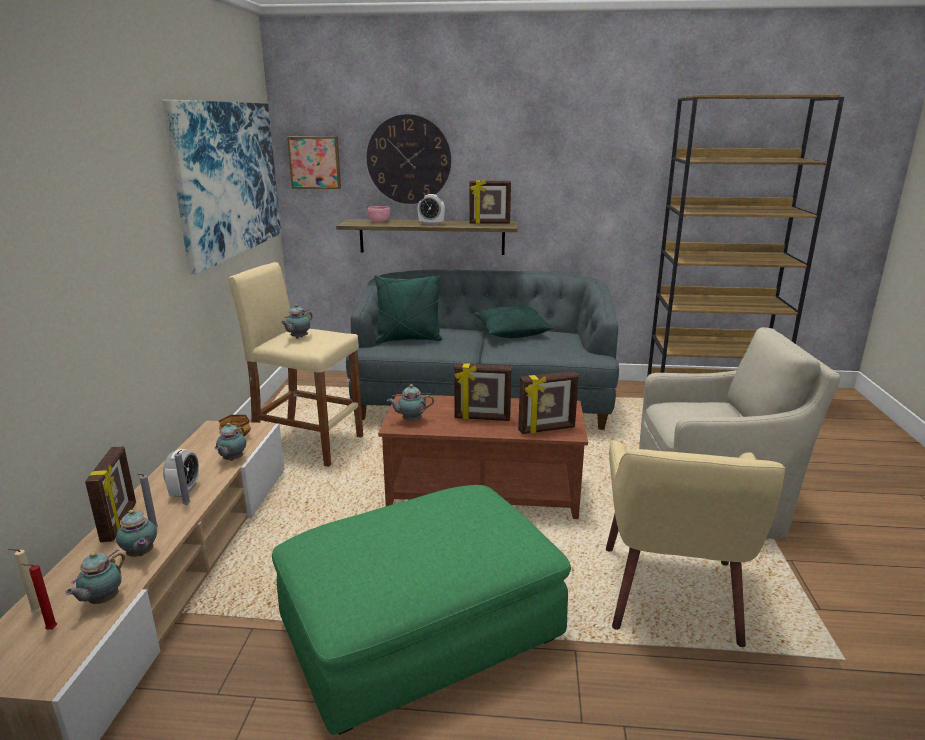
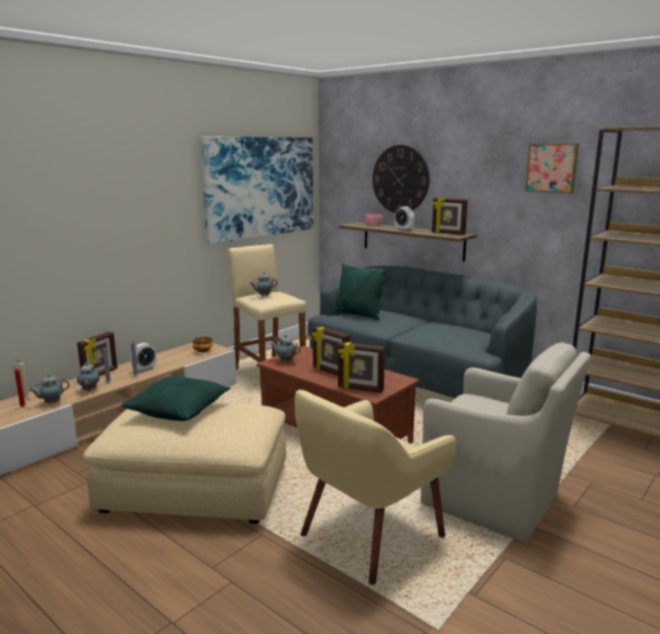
camera: 35 degrees right, 5 degrees down
teapot [214,423,246,461] -> none
green ottoman [272,485,571,735] -> beige ottoman [83,402,286,524]
picture [287,137,341,189] -> picture moved to [525,143,579,193]
green pillow [475,305,553,338] -> green pillow moved to [121,375,231,421]

